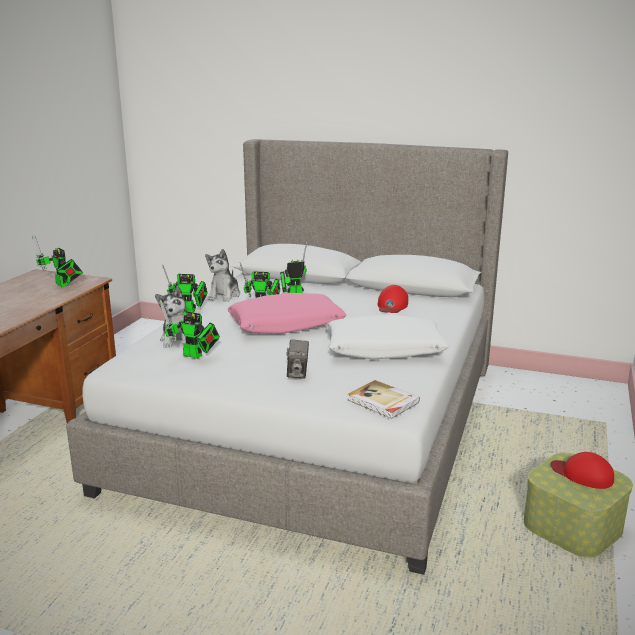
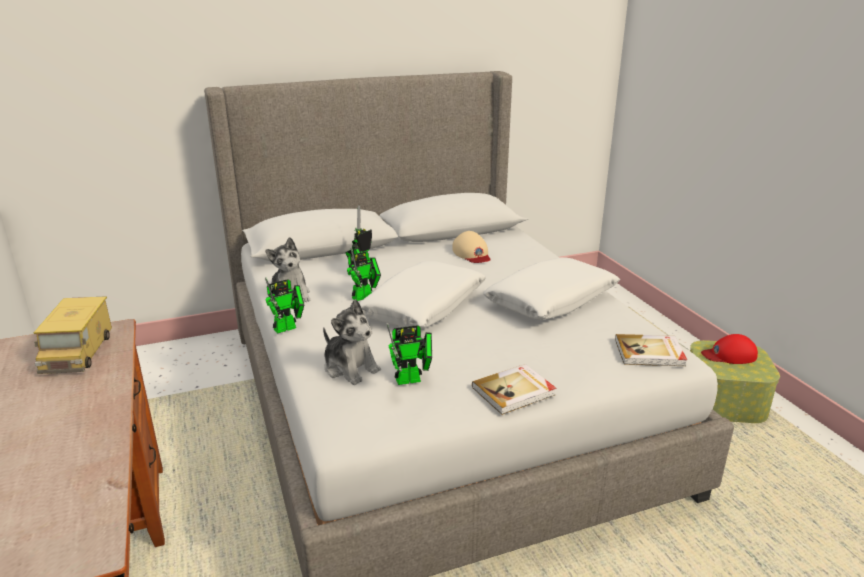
camera: 40 degrees left, 5 degrees up
toy robot [32,235,83,287] -> toy truck [34,296,112,374]
pink pillow [228,293,346,334] -> white pillow [359,261,486,329]
camera [286,339,309,379] -> none
red cap [377,285,408,313] -> beige cap [452,231,491,263]
none -> book [472,364,557,415]

